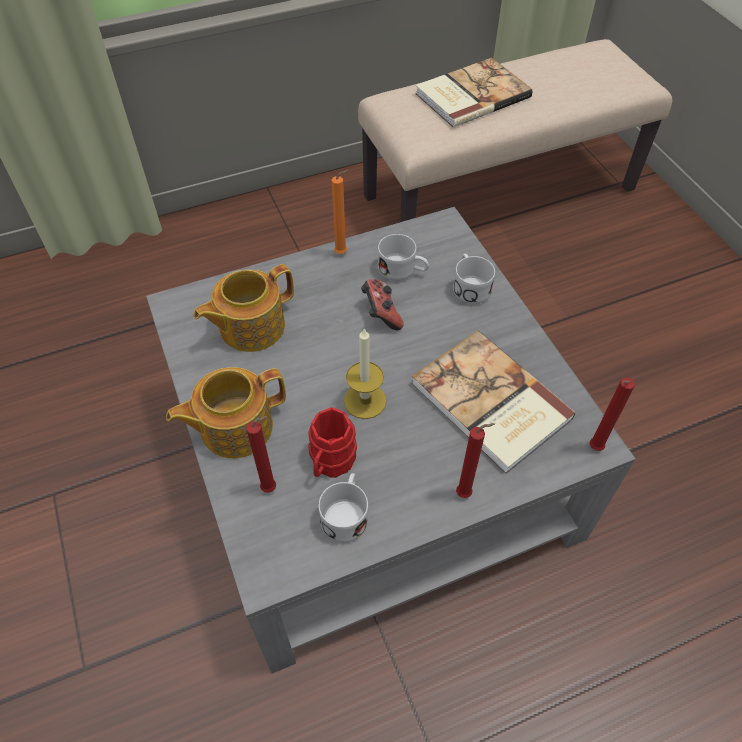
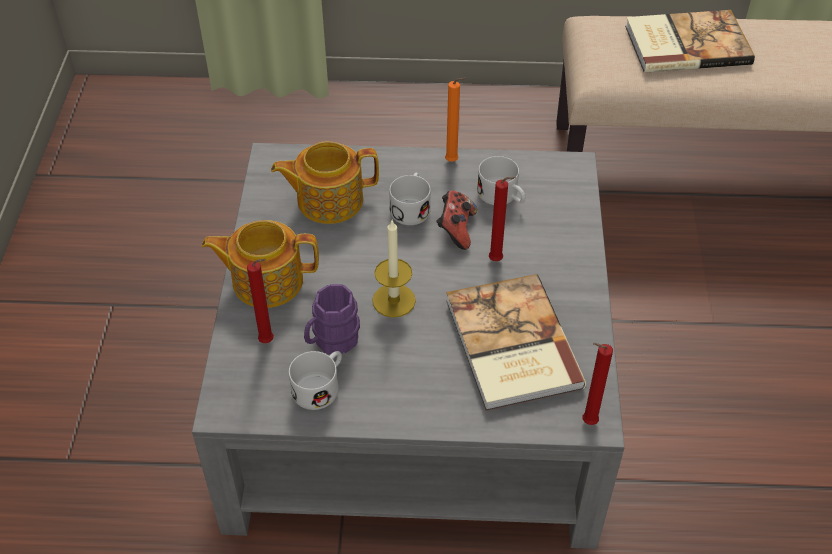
camera: 25 degrees right, 5 degrees down
red mug [308,407,357,478] -> purple mug [304,284,360,354]
white mug [453,254,495,304] -> white mug moved to [389,172,431,225]
red candle [456,423,495,498] -> red candle moved to [489,177,516,261]

